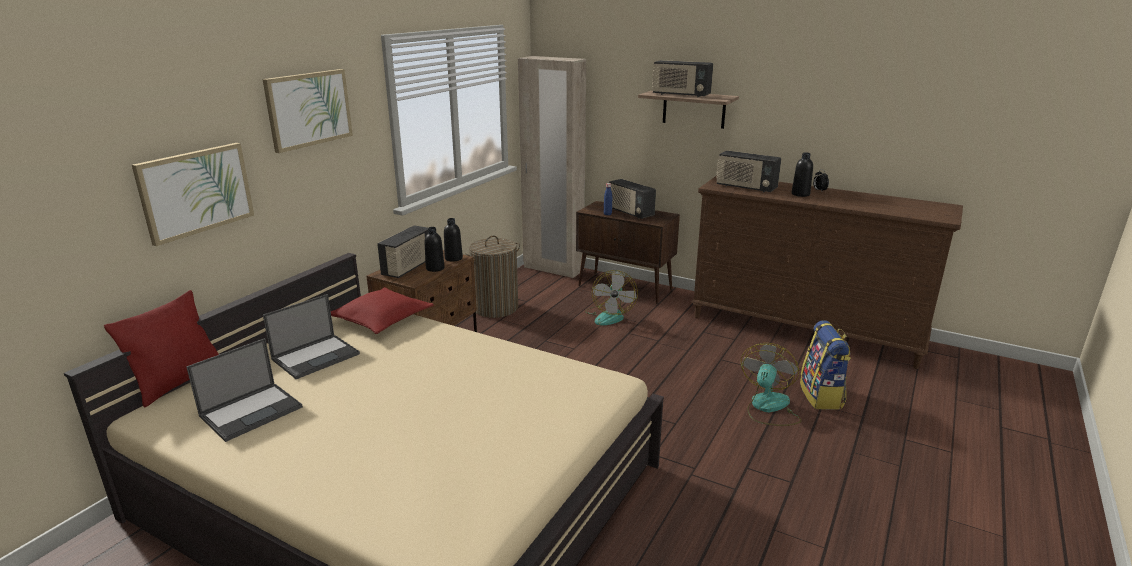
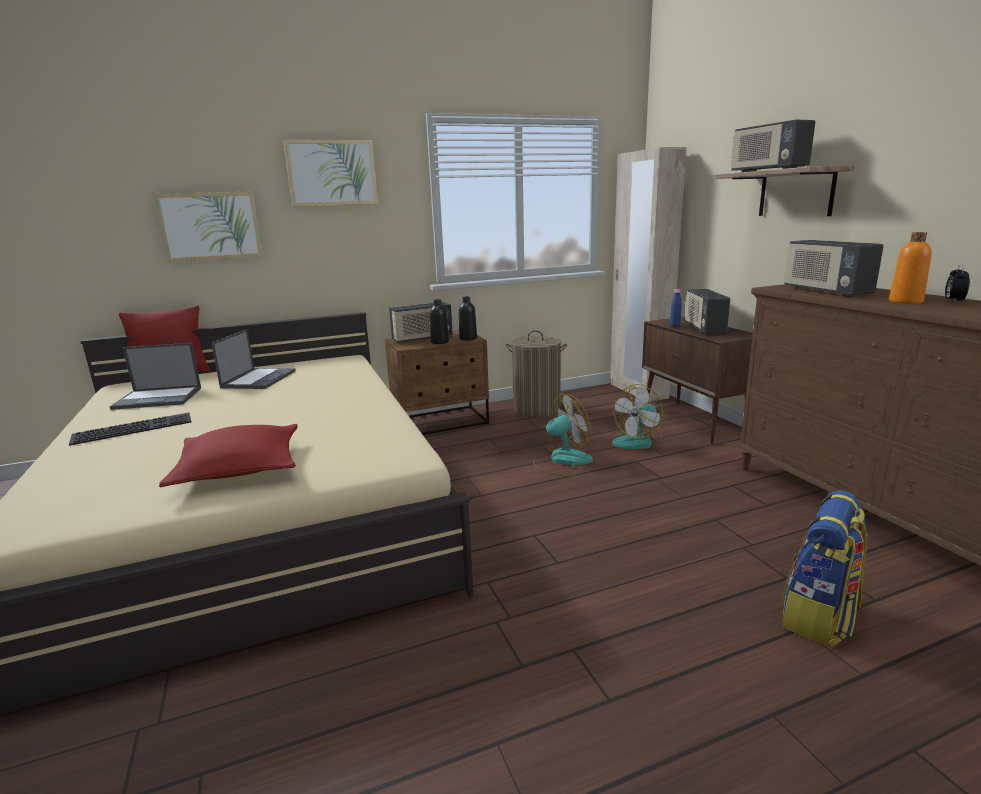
camera: 40 degrees right, 5 degrees down
laptop [263,294,360,379] -> laptop turned 75 degrees counterclockwise [211,329,296,389]
red pillow [331,287,434,334] -> red pillow moved to [159,424,298,487]
fan [741,343,802,426] -> fan moved to [533,394,593,477]
black bottle [792,152,813,197] -> orange bottle [889,232,932,304]
none -> keyboard [69,413,192,446]

